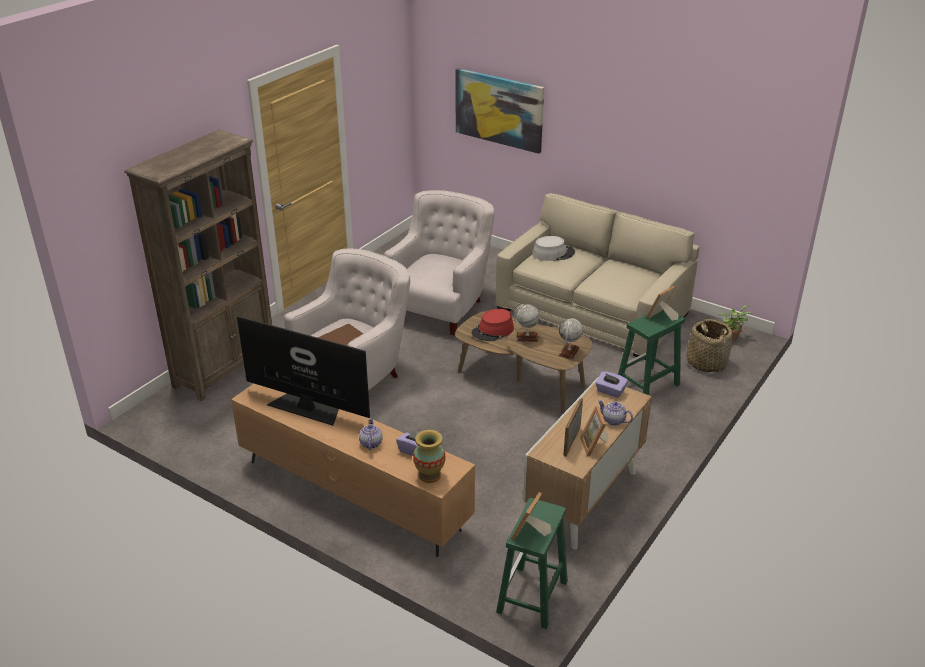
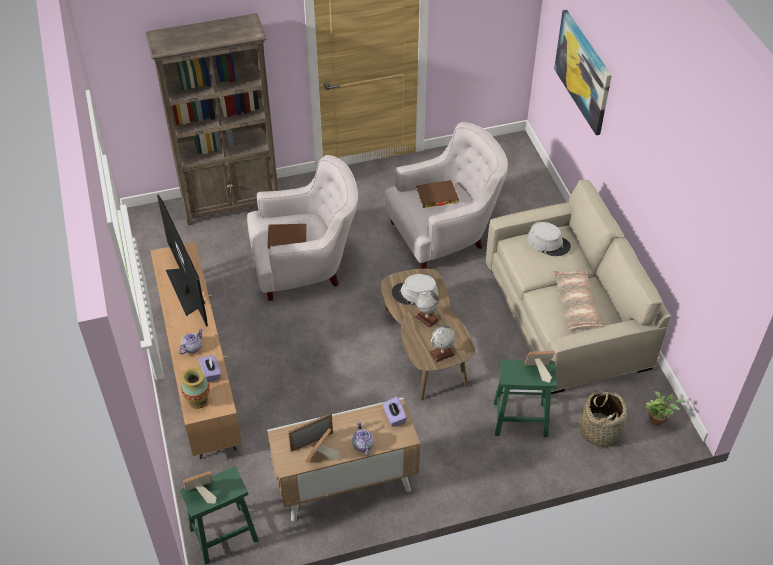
camera: 40 degrees right, 15 degrees up
red hat [472,309,514,341] -> grey hat [392,274,438,305]
none -> brown book [416,180,459,208]
none -> pillow [553,270,604,333]

